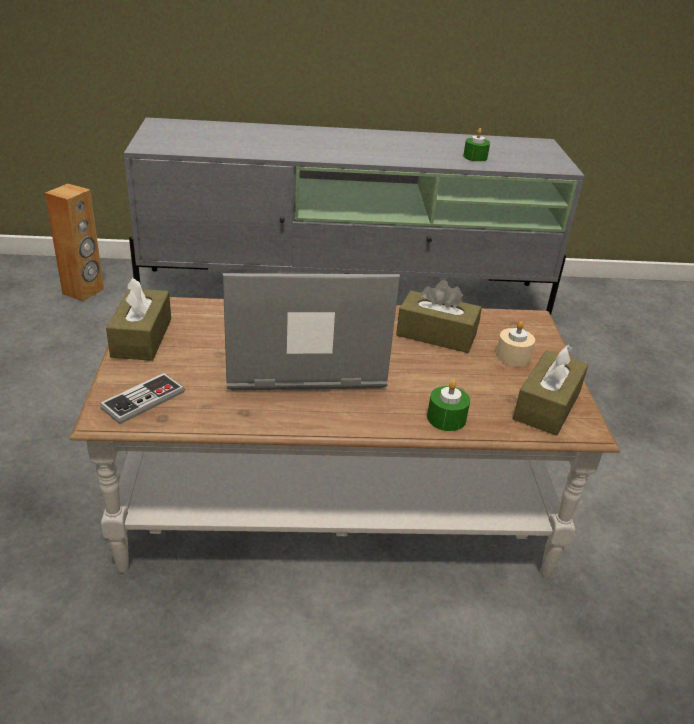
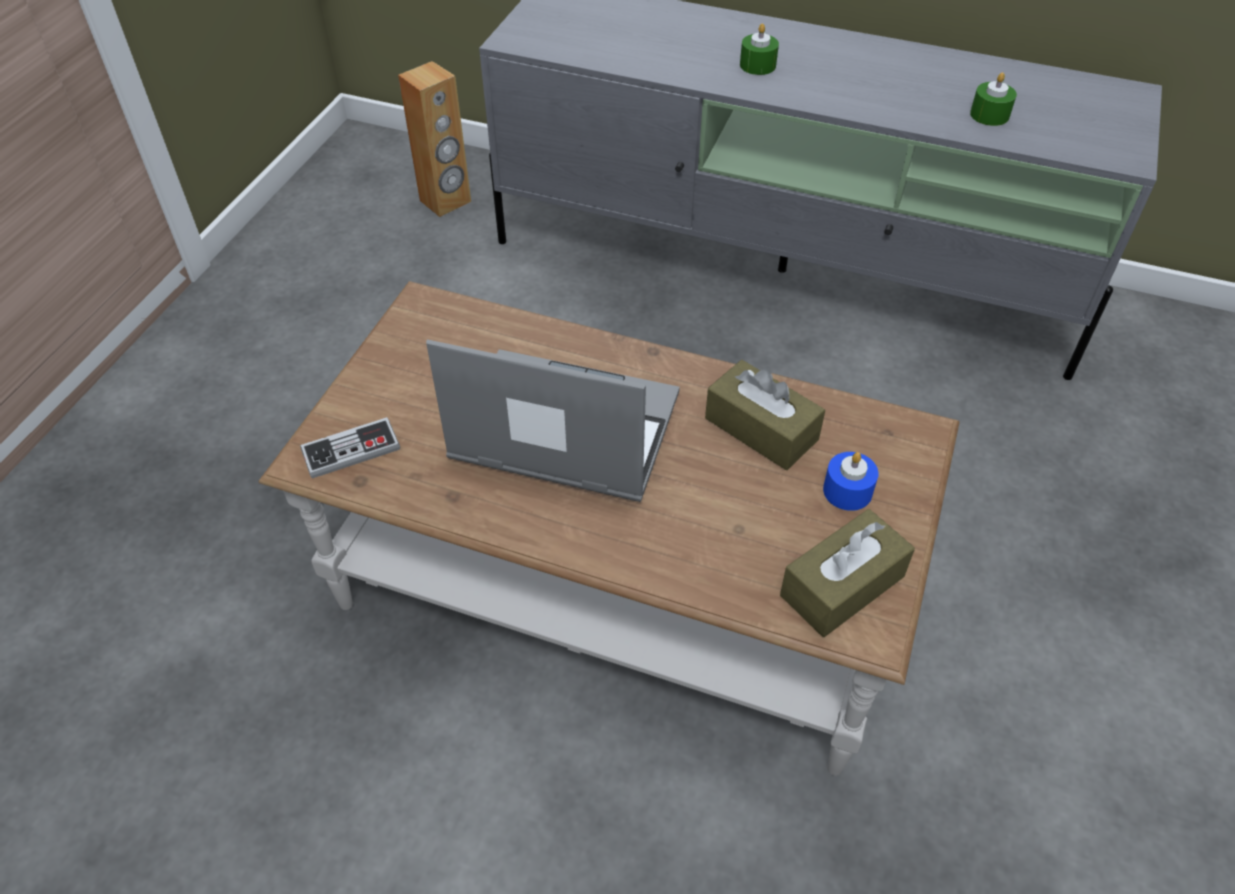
camera: 25 degrees right, 15 degrees up
brown tissue box [106,277,171,361] -> none
green candle [427,380,470,431] -> green candle moved to [740,23,779,75]
beige candle [496,321,535,366] -> blue candle [823,452,878,511]

